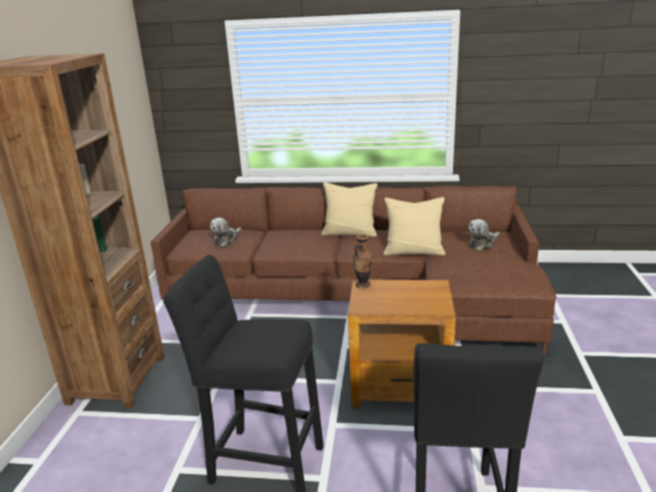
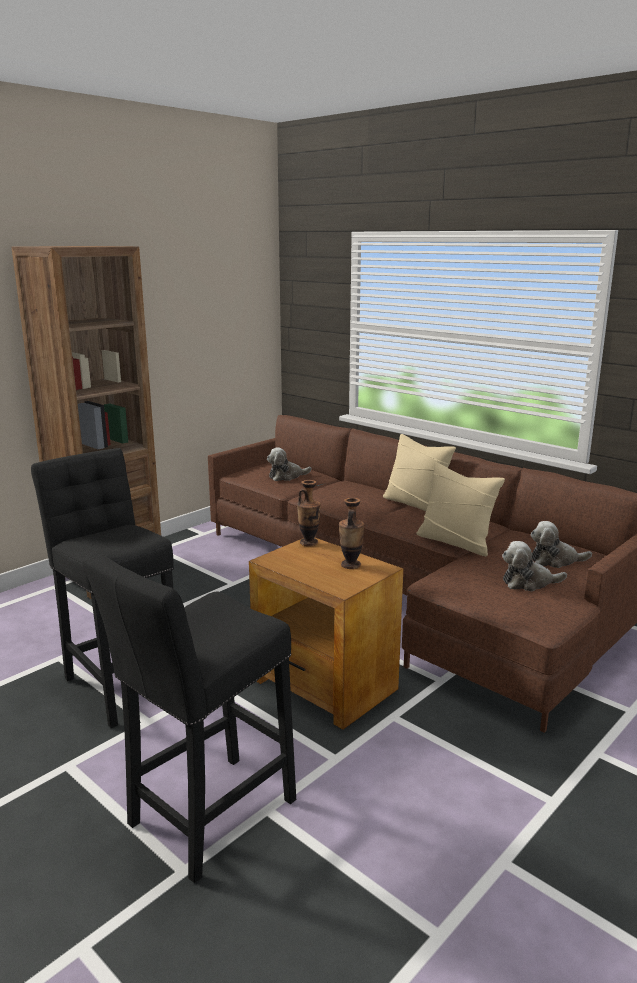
camera: 35 degrees right, 5 degrees down
none -> vase [339,498,364,569]
none -> plush toy [502,541,567,591]

